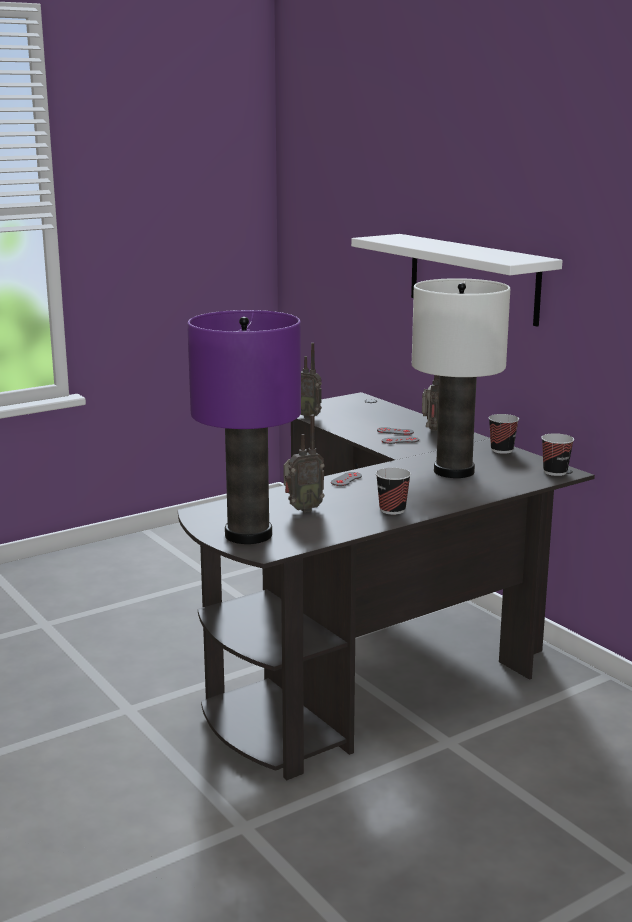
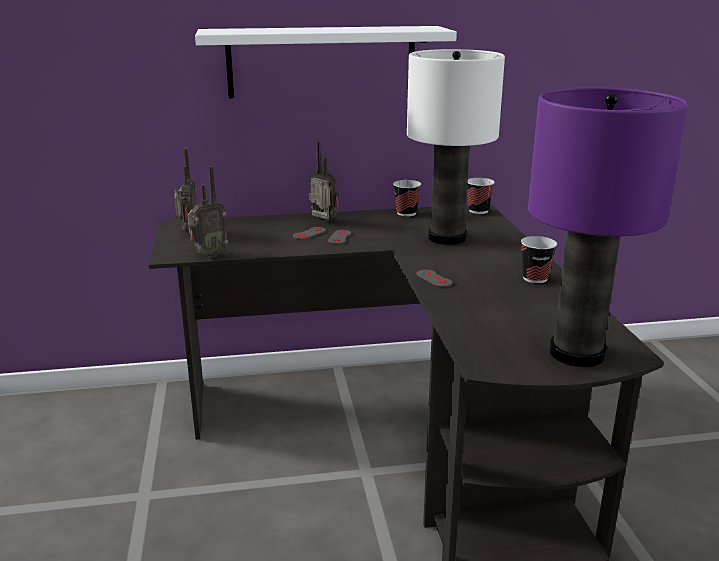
camera: 65 degrees left, 5 degrees up
radio [284,415,325,512] -> radio moved to [173,148,197,233]

